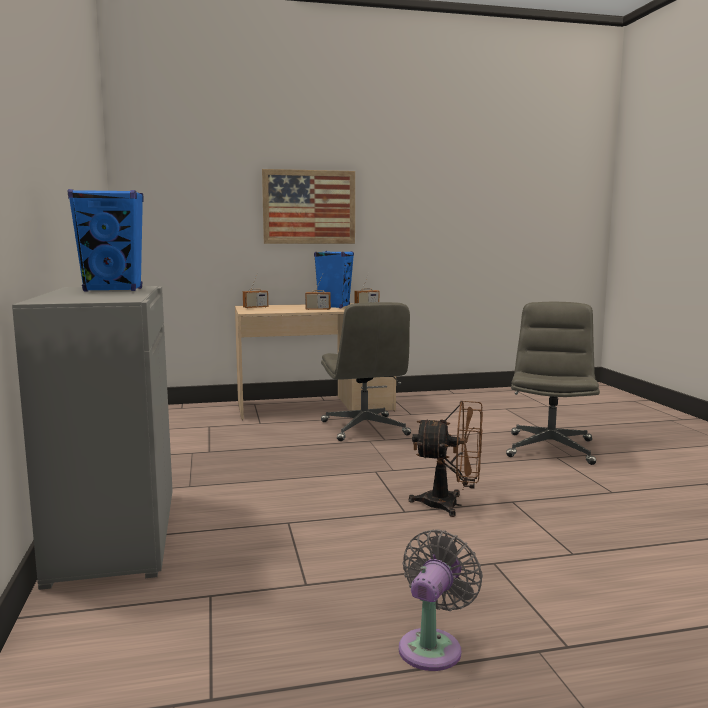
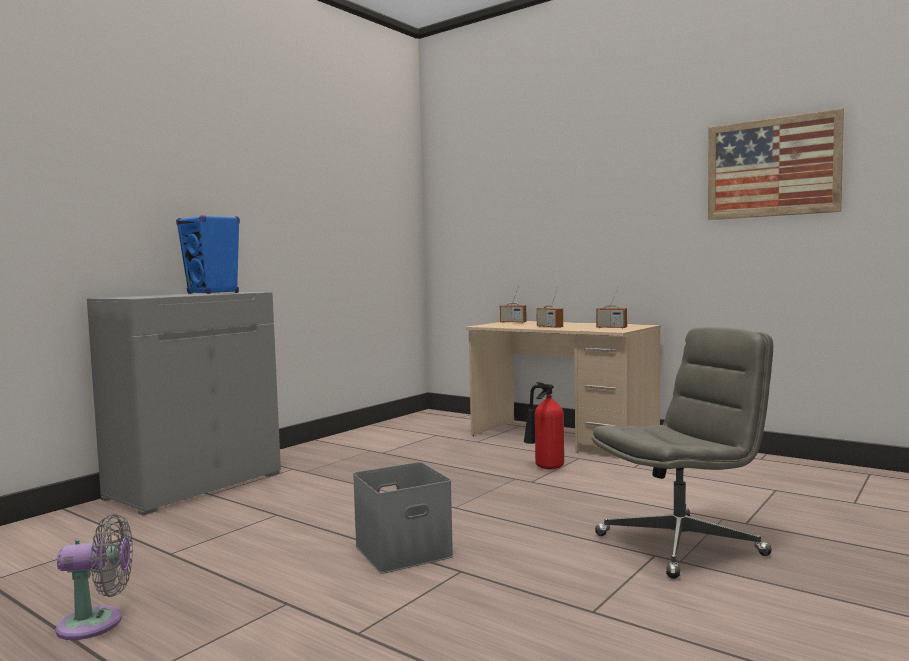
camera: 50 degrees right, 5 degrees down
picture [262,169,355,244] -> picture moved to [708,108,844,220]
blue speaker [314,251,354,308] -> none
grey office chair [321,302,411,441] -> fire extinguisher [523,382,564,469]
brown fan [409,401,483,517] -> grey storage box [353,462,453,574]

